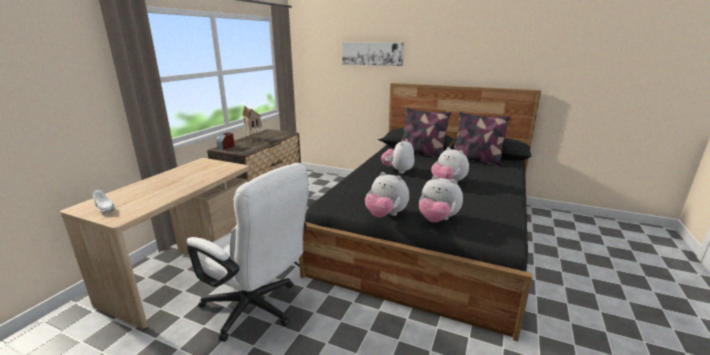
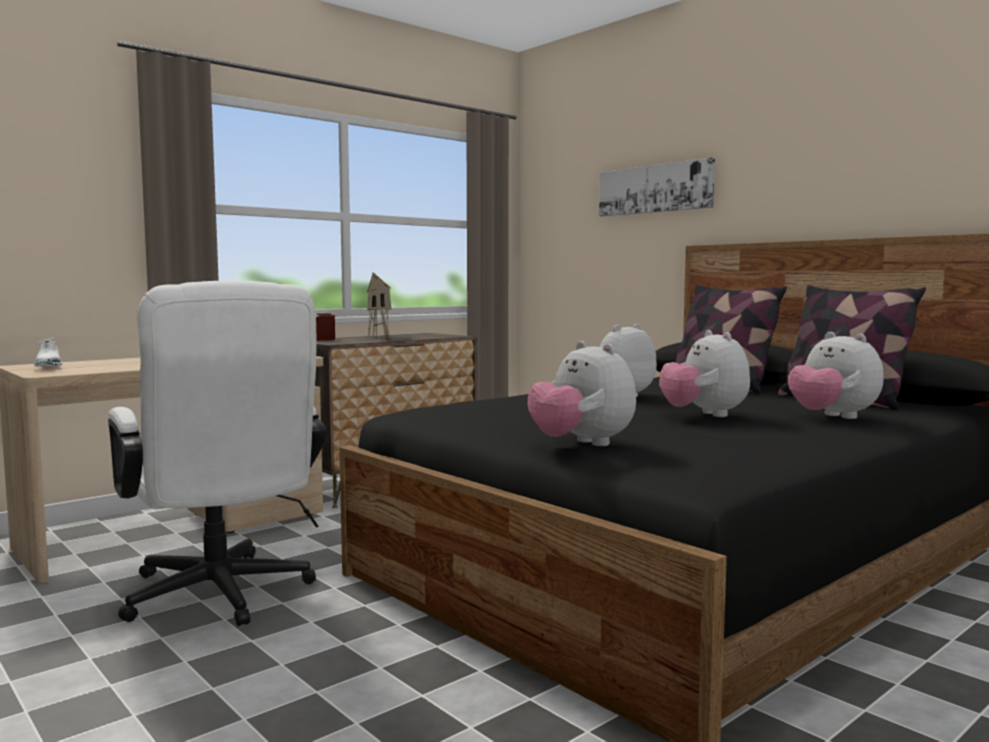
camera: 25 degrees right, 15 degrees down
plush toy [365,172,409,217] -> plush toy moved to [788,332,884,419]

